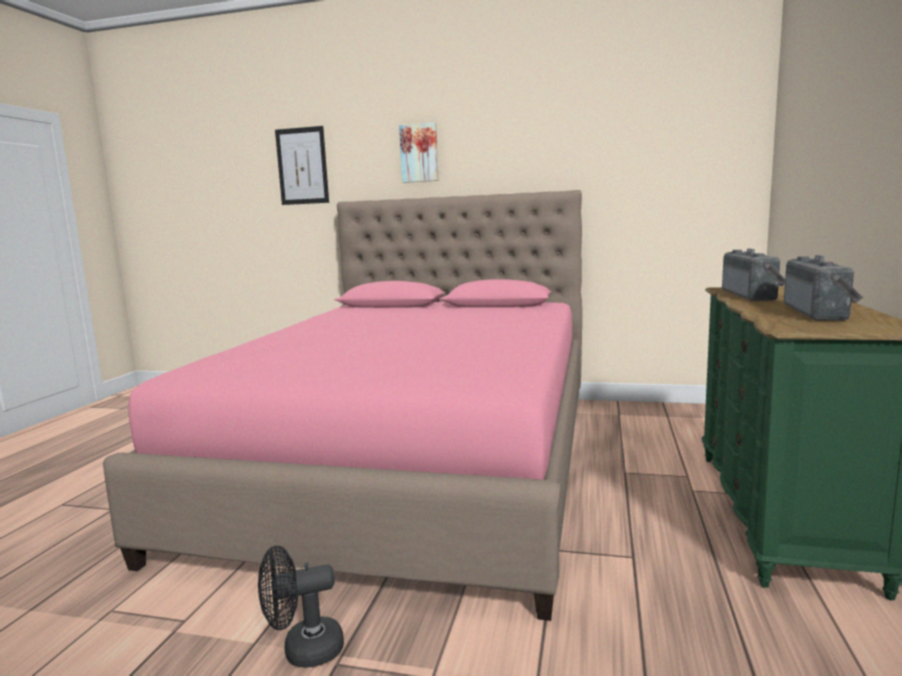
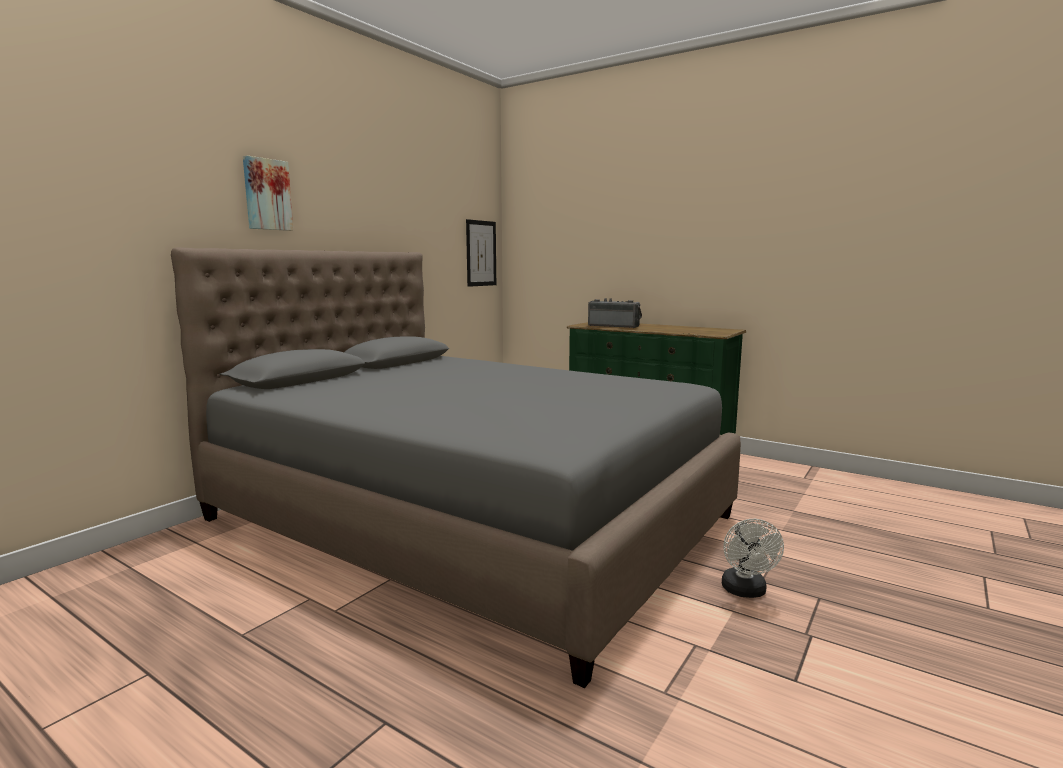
camera: 70 degrees left, 0 degrees up
pink bed [103,190,582,621] -> grey bed [171,247,741,688]
black fan [258,546,344,668] -> white fan [722,519,784,598]
picture [275,126,329,205] -> picture moved to [466,219,496,287]
radio [784,255,863,321] -> none

